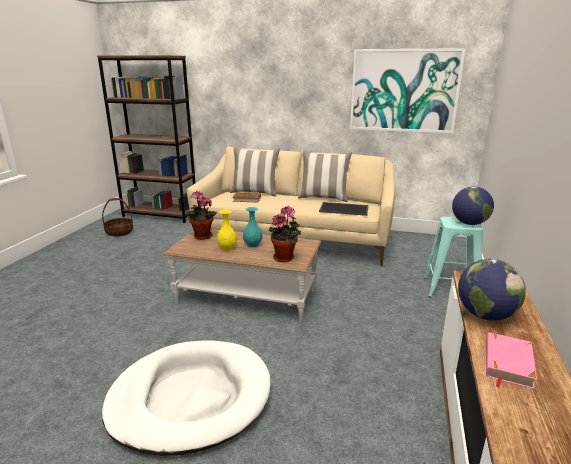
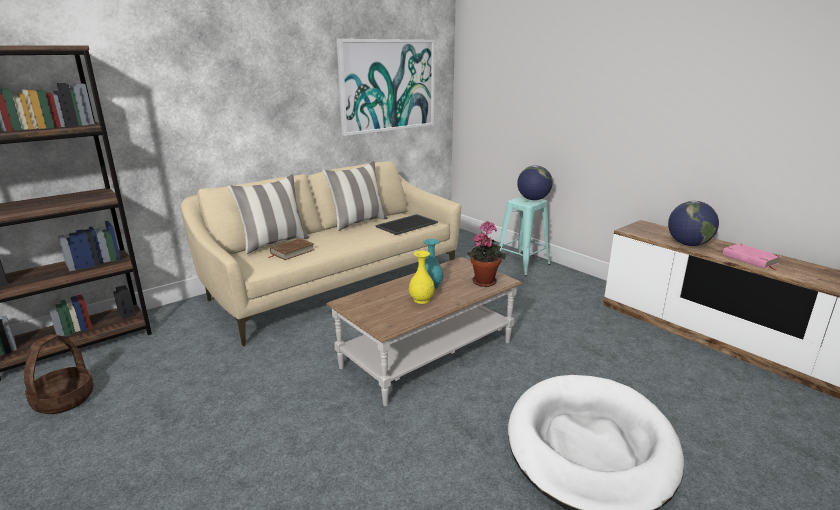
camera: 55 degrees left, 0 degrees up
potted plant [186,191,217,240] -> none

